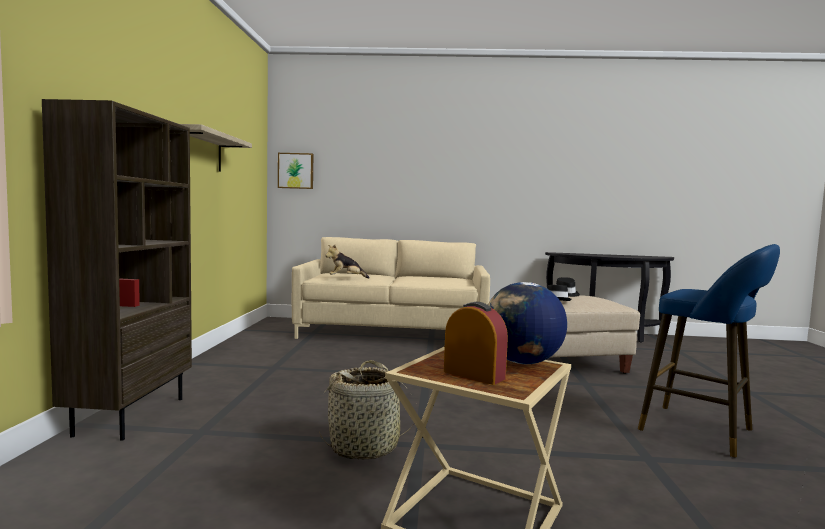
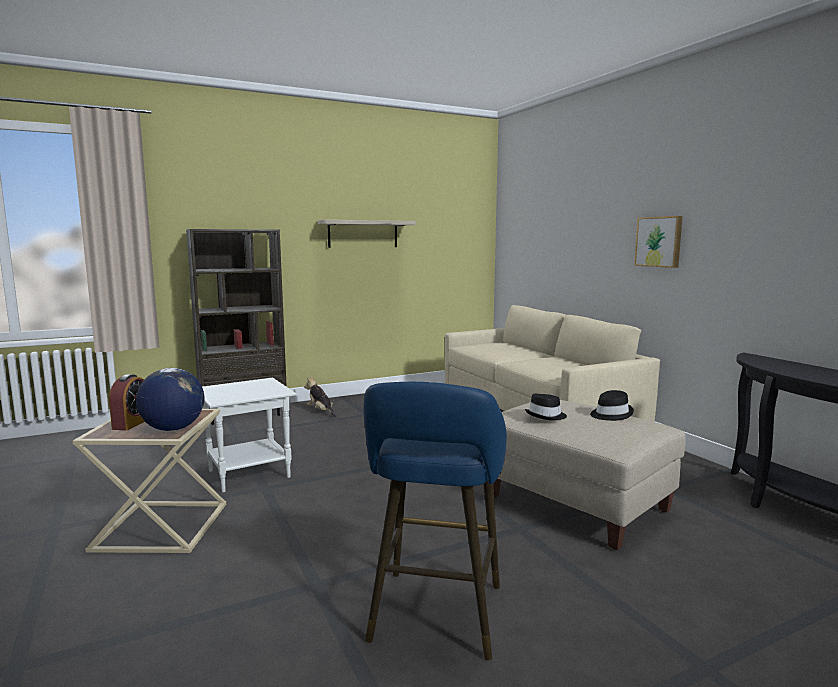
camera: 60 degrees right, 5 degrees up
picture [278,153,313,189] -> picture moved to [634,216,683,268]
basket [319,360,414,459] -> white side table [202,378,296,493]
plush toy [325,245,369,278] -> plush toy moved to [304,376,337,417]

